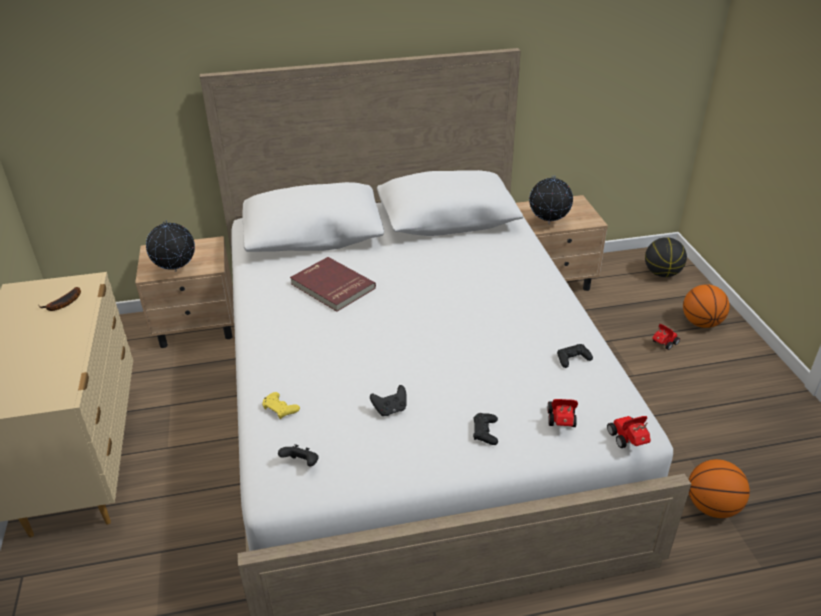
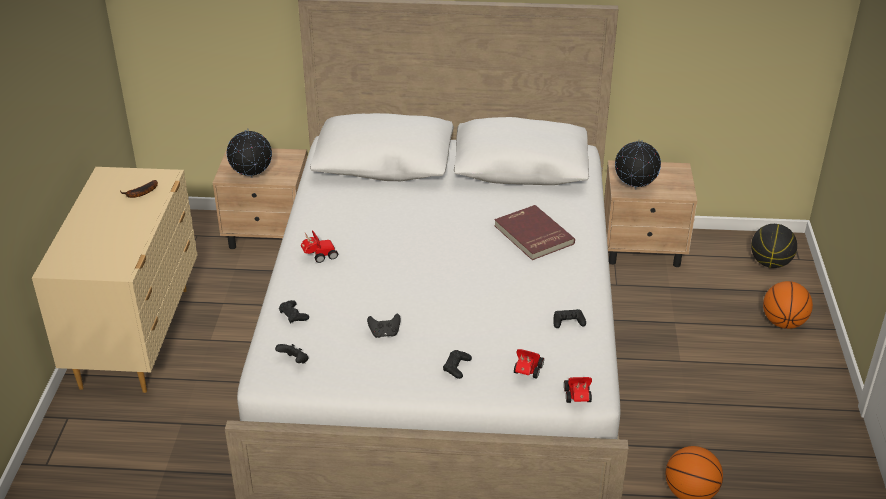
camera: 15 degrees right, 0 degrees up
yellow game controller [262,392,300,419] -> black game controller [279,300,309,324]
red book [290,257,376,312] -> red book moved to [494,205,575,260]
toy car [652,324,680,350] -> toy car moved to [301,230,338,263]

